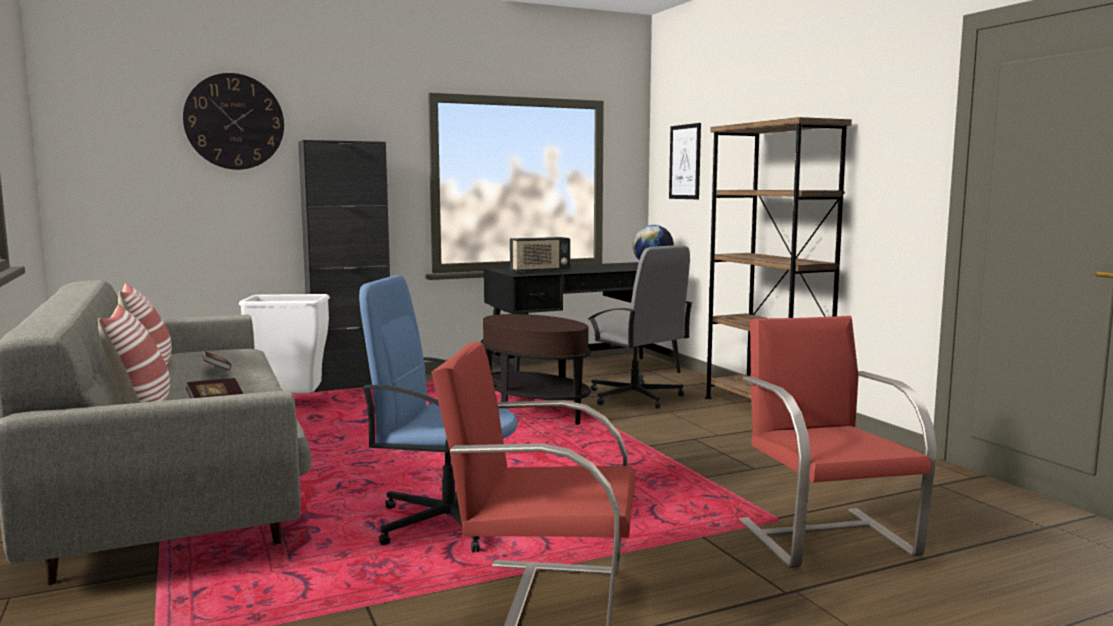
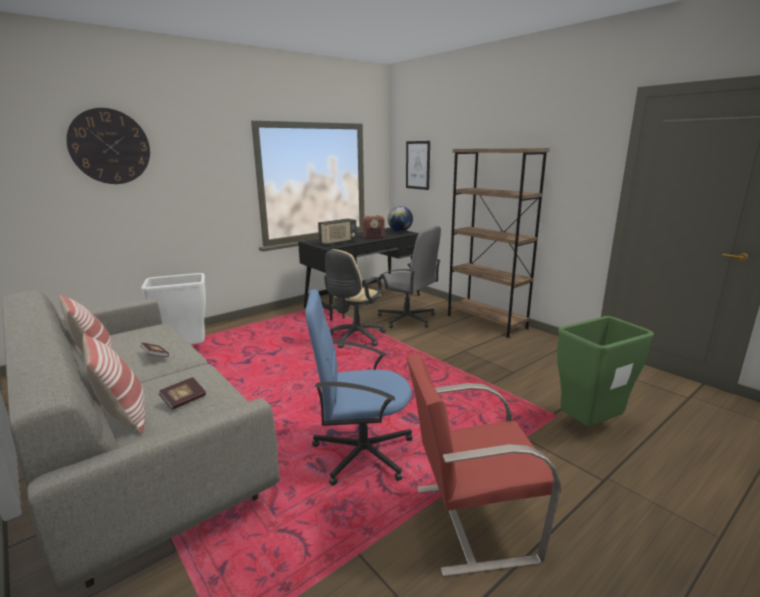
camera: 15 degrees left, 10 degrees up
black cabinet [298,140,390,392] -> none
brown side table [481,314,591,425] -> beige office chair [324,249,386,348]
red chair [739,316,937,568] -> green trash can [557,316,654,426]
none -> radio [363,215,385,239]

